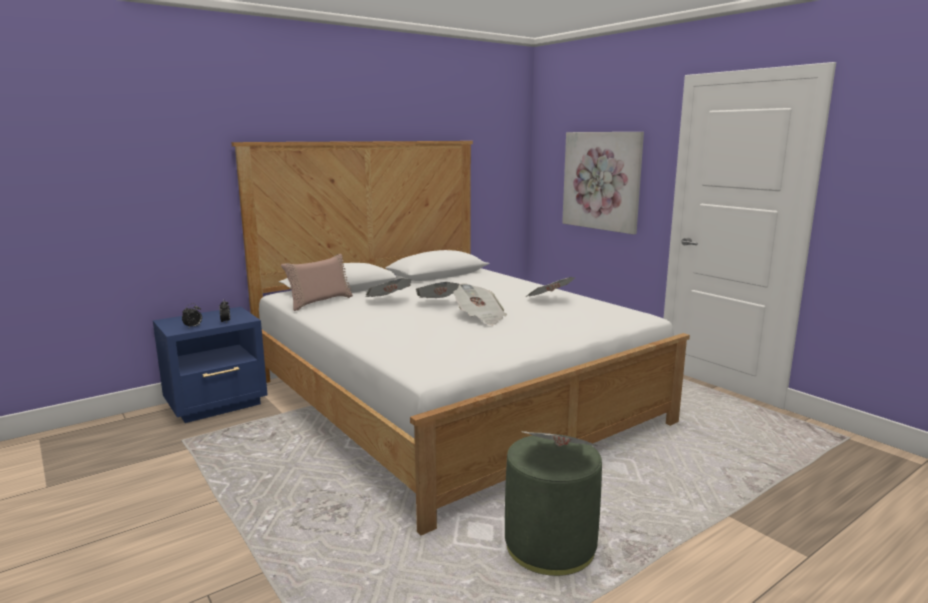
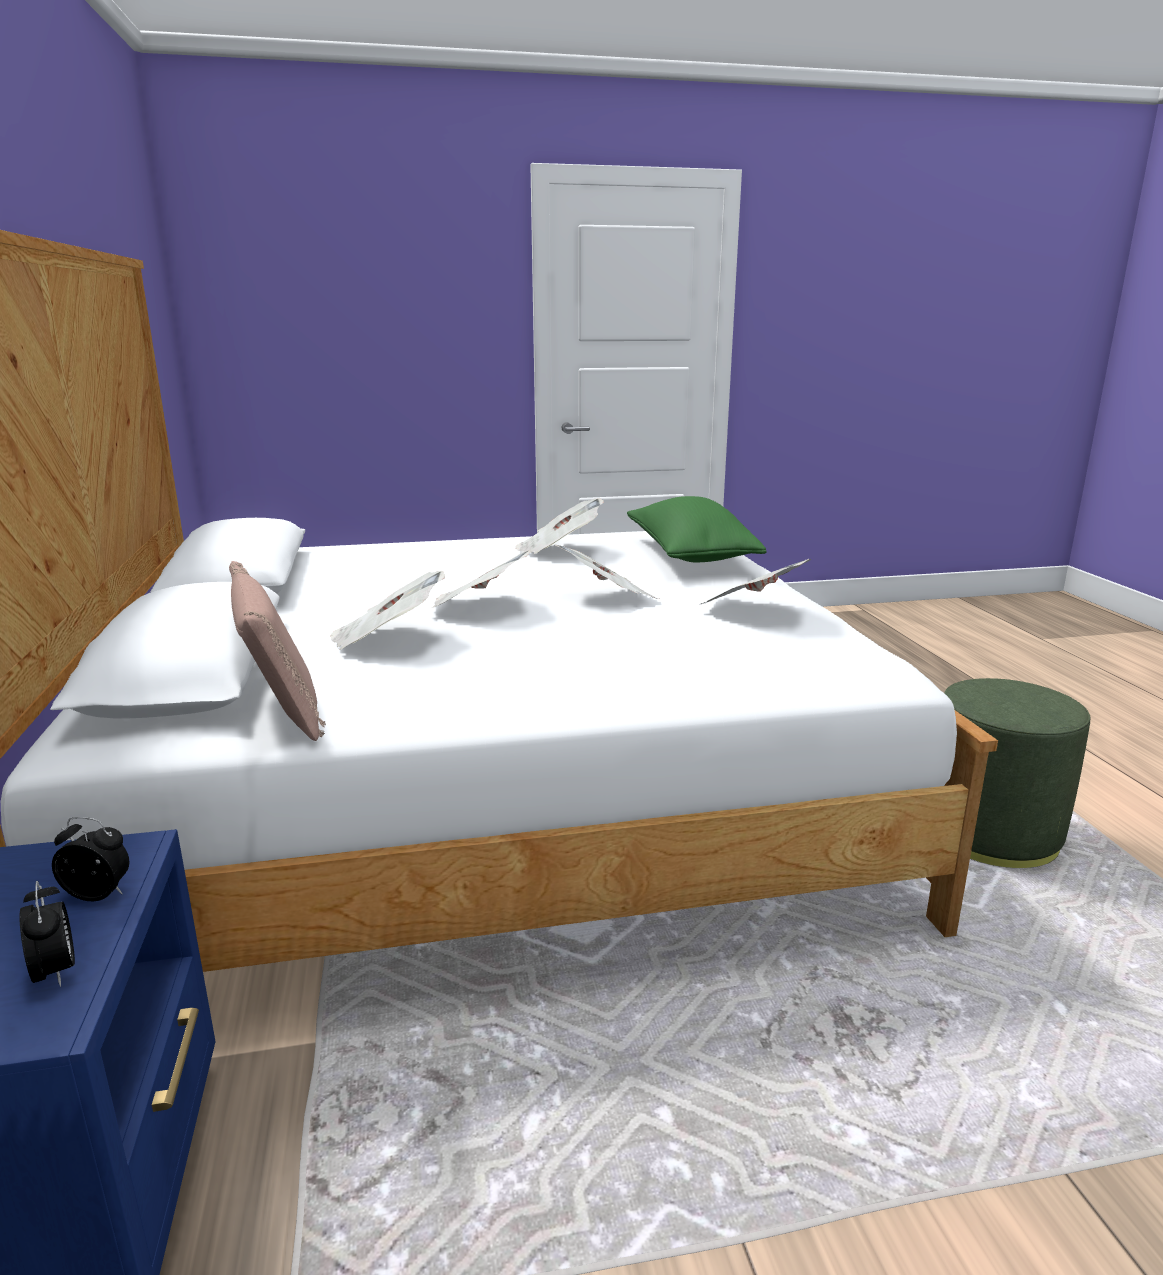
camera: 65 degrees left, 5 degrees up
newspaper [521,431,597,446] -> newspaper moved to [701,559,811,604]
picture [562,132,644,234] -> none
none -> green pillow [627,496,767,562]

